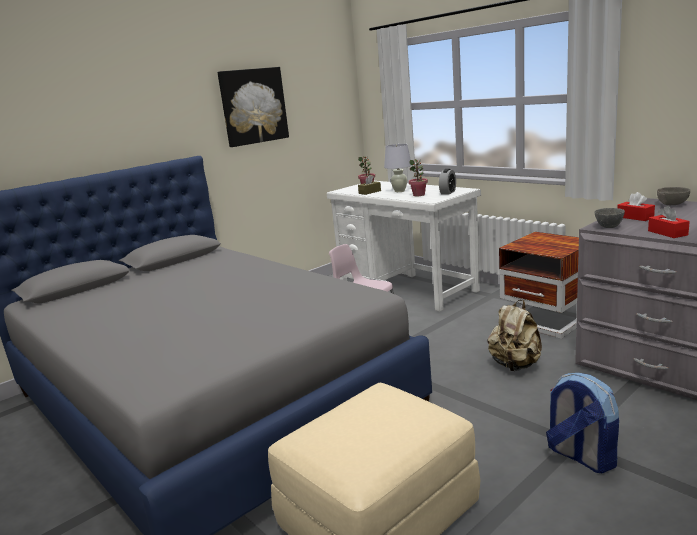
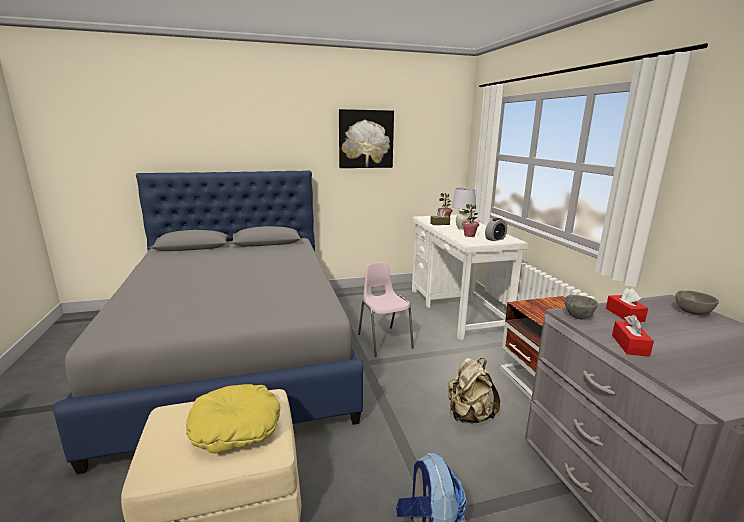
camera: 25 degrees right, 0 degrees up
none -> yellow pillow [186,384,280,453]

